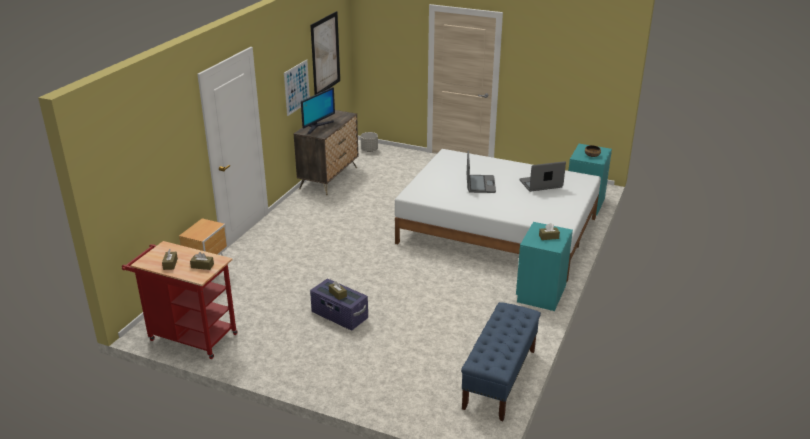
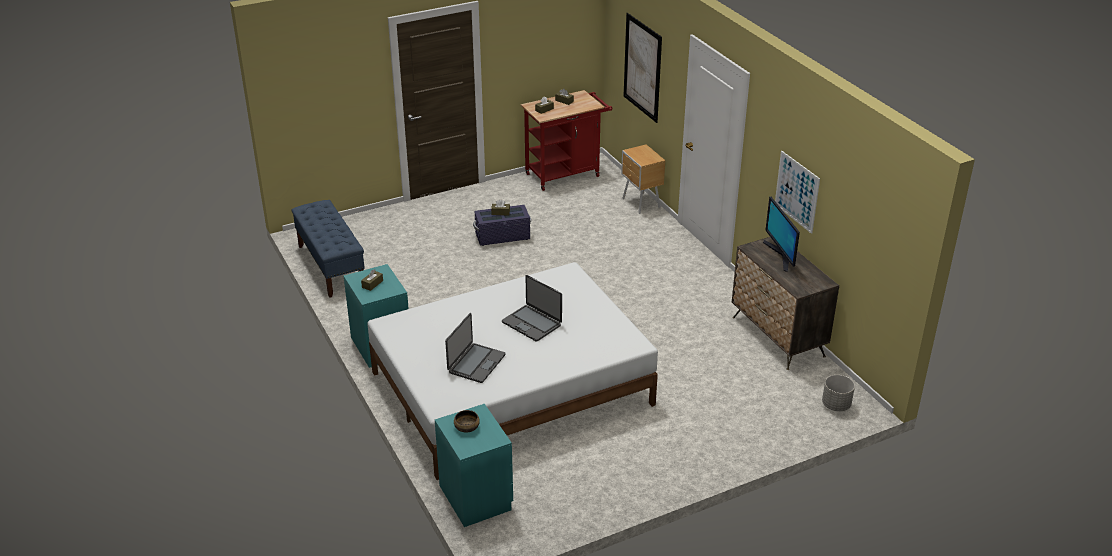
camera: 130 degrees right, 5 degrees up
picture [310,11,340,95] -> picture moved to [624,13,662,123]

